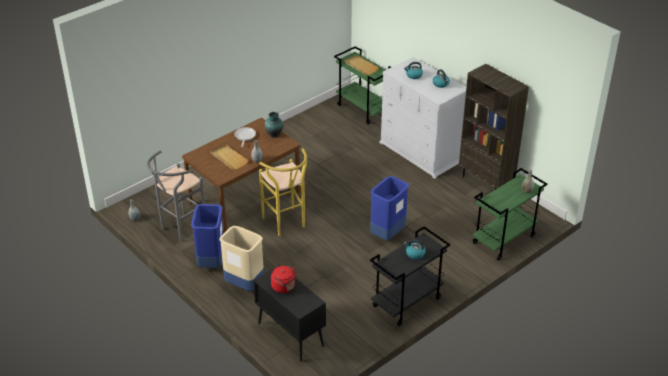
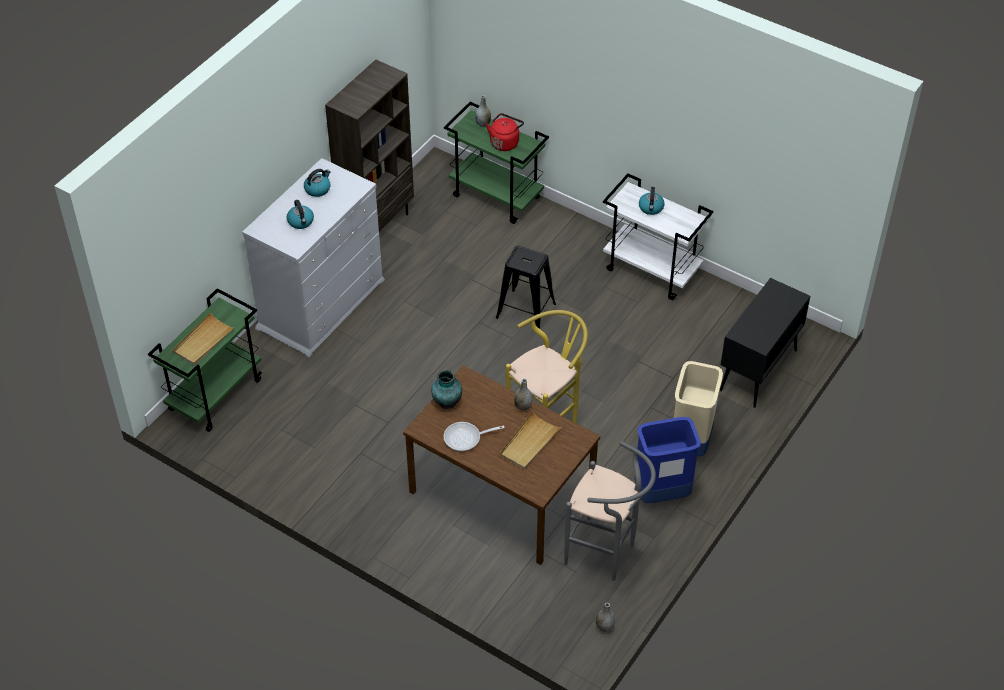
camera: 105 degrees left, 10 degrees up
red kettle [271,266,299,293] -> red kettle moved to [486,113,524,151]
blue trash can [370,176,409,240] -> black stool [496,246,556,329]
black cart [370,226,450,326] -> white cart [603,173,714,300]

